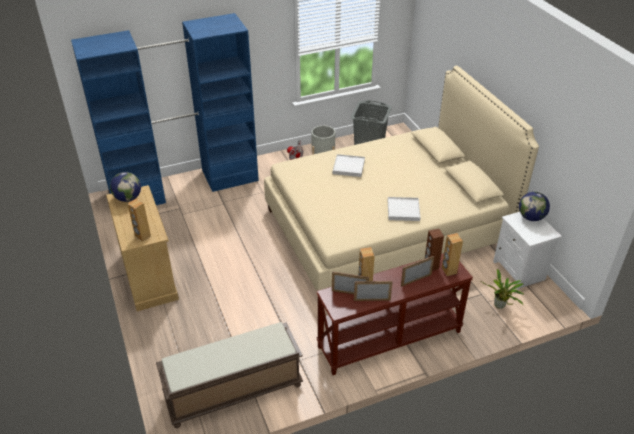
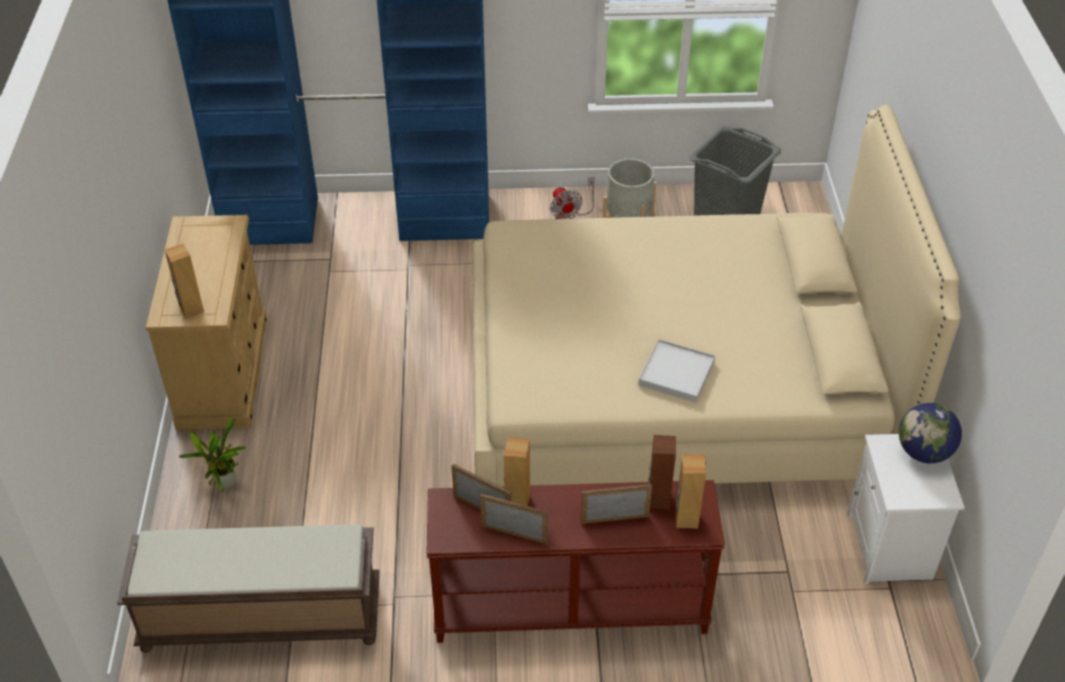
camera: 20 degrees right, 5 degrees up
globe [110,172,141,202] -> none
white tray [333,154,365,177] -> none
potted plant [480,269,524,309] -> potted plant moved to [179,417,246,492]

